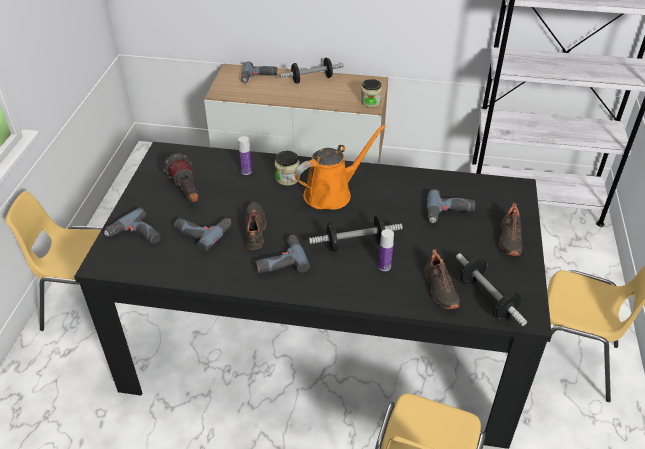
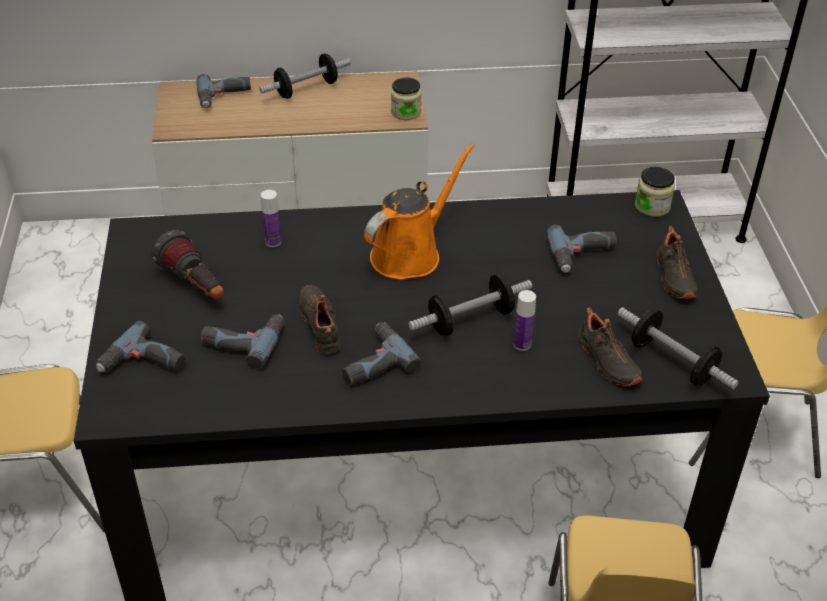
camera: 15 degrees left, 0 degrees up
jar [274,151,300,186] -> jar moved to [635,167,675,217]

